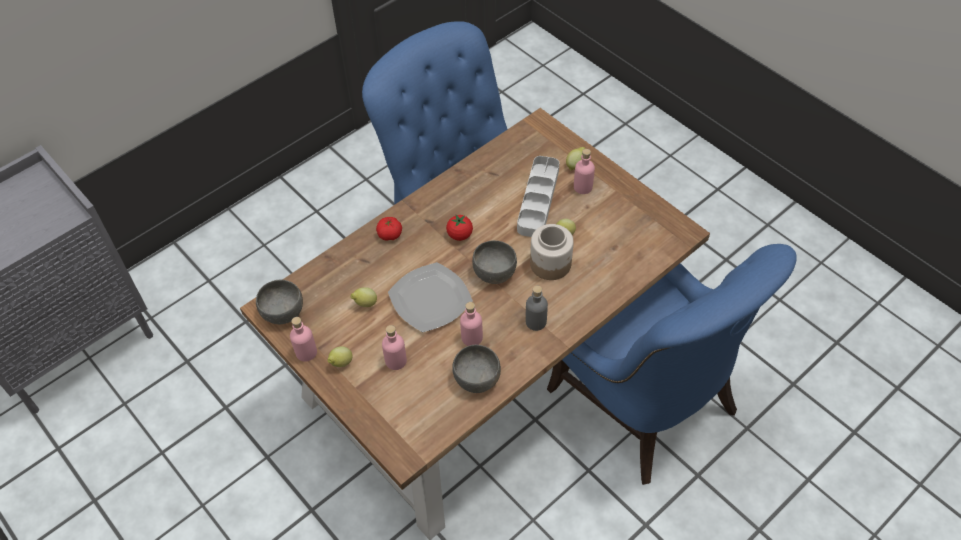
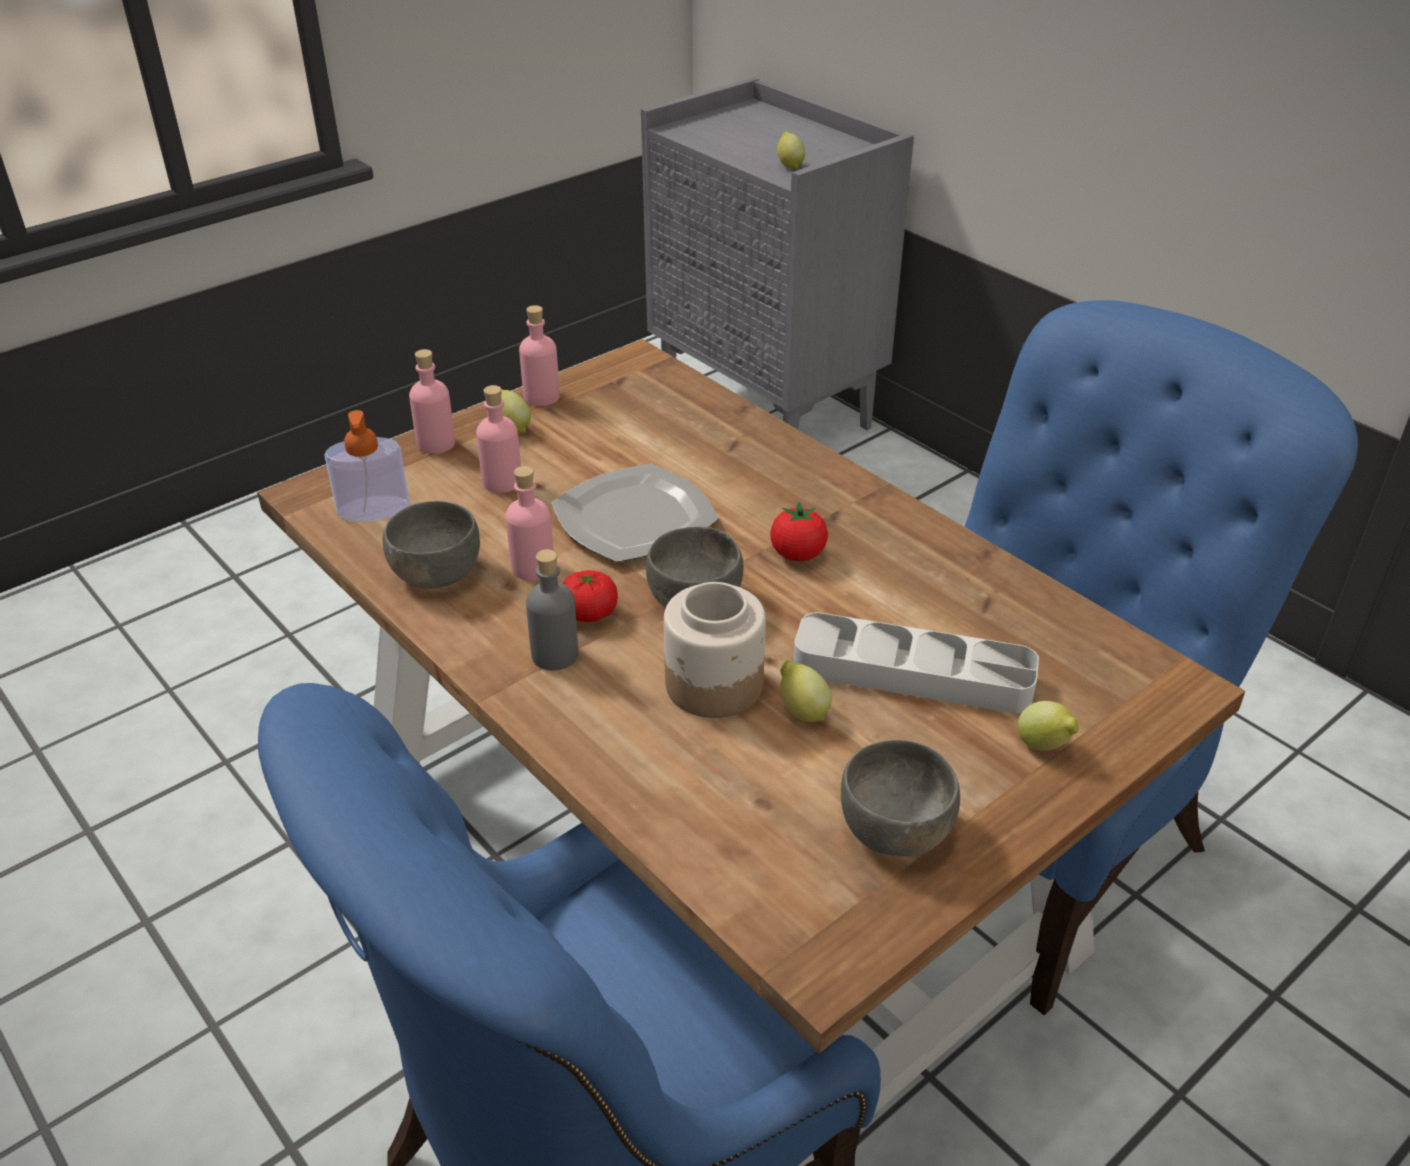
camera: 90 degrees right, 15 degrees down
grey bowl [256,280,303,325] -> grey bowl moved to [841,740,960,856]
lemon [351,287,377,307] -> lemon moved to [777,131,805,169]
tomato [376,217,402,241] -> tomato moved to [562,570,618,622]
pink bottle [574,149,595,194] -> pink bottle moved to [409,349,455,454]
none -> soap dispenser [324,410,410,522]

